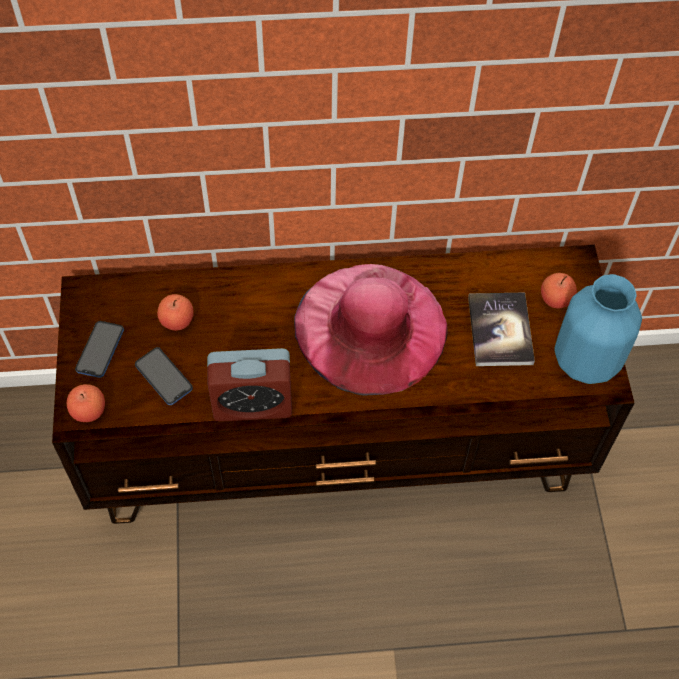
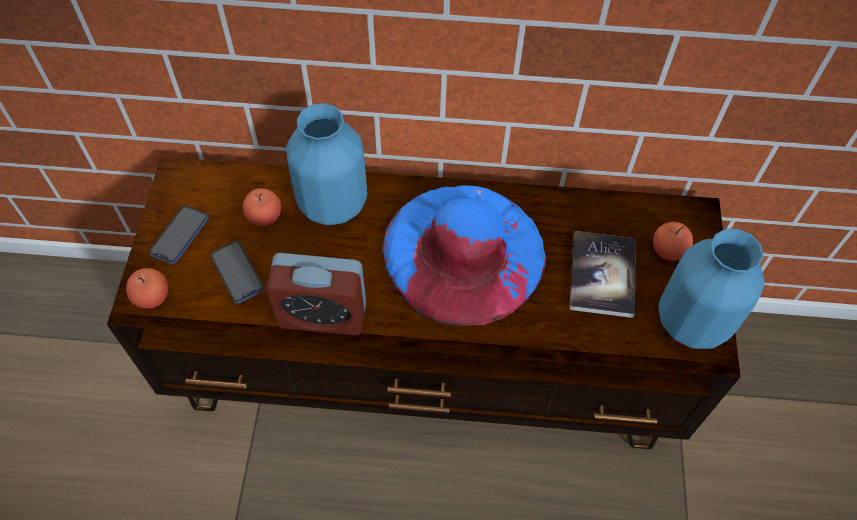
camera: 10 degrees right, 0 degrees up
pink hat [294,264,448,396] -> blue hat [382,185,546,326]
none -> blue vase [286,103,367,225]

